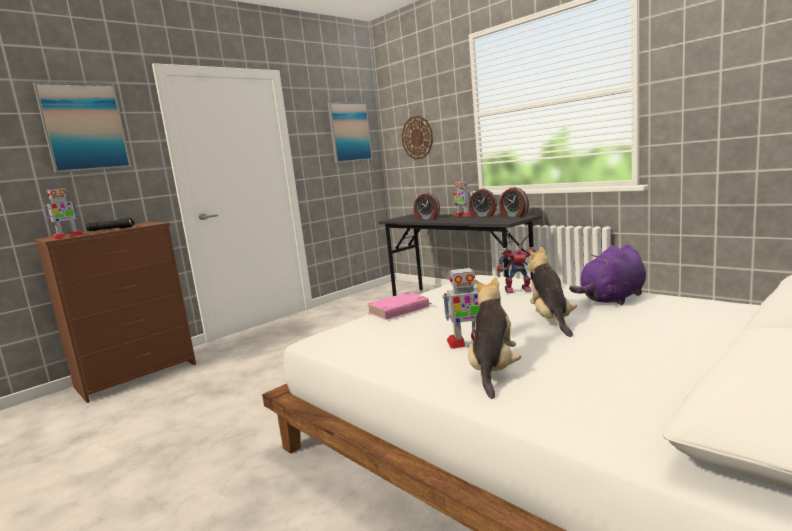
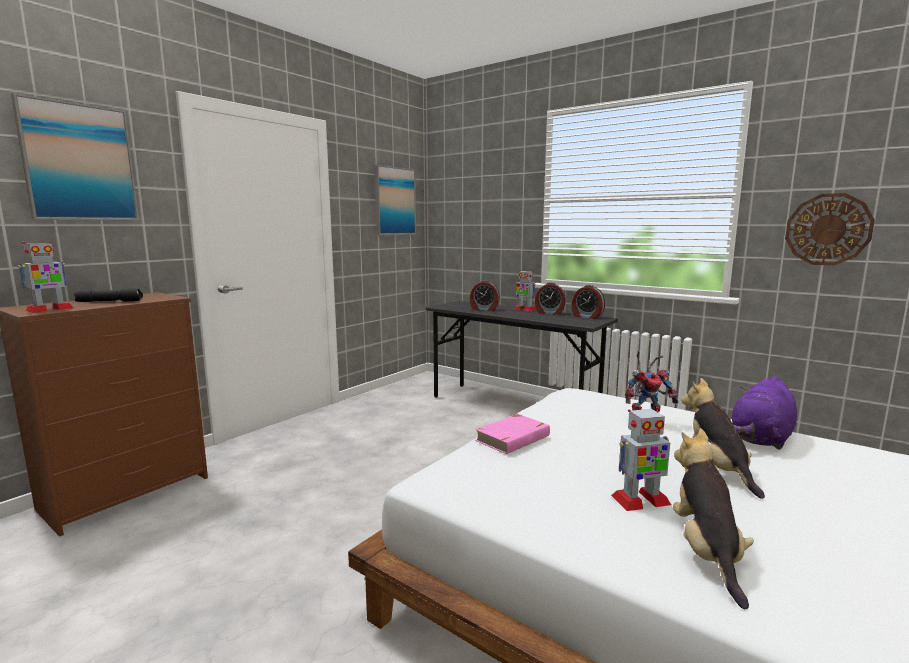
camera: 10 degrees left, 0 degrees up
wall clock [401,116,433,160] -> wall clock moved to [785,193,875,266]

